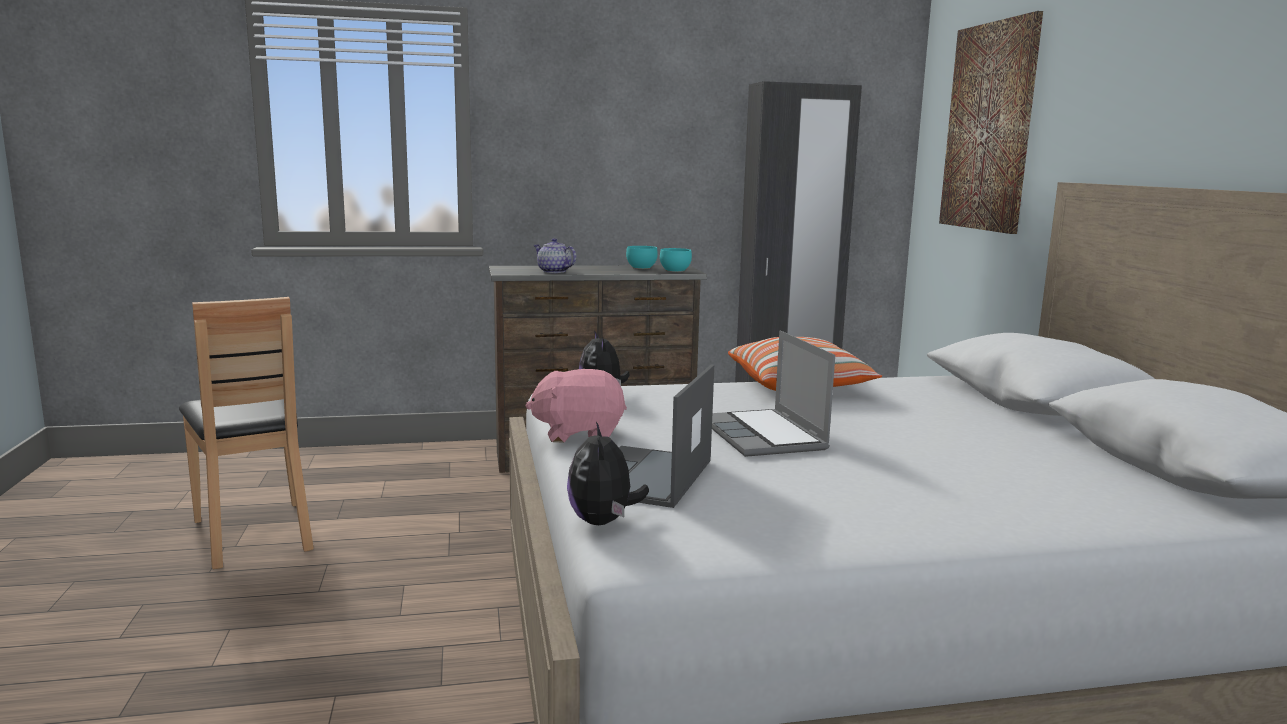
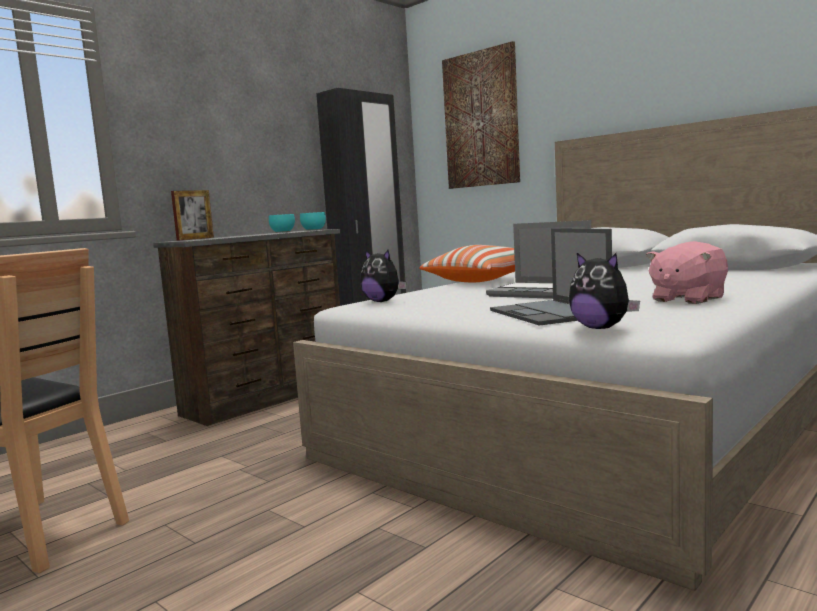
camera: 35 degrees left, 5 degrees down
pink plush toy [525,369,627,443] -> pink plush toy moved to [646,241,728,304]
teapot [534,238,576,273] -> none
none -> picture frame [171,190,214,240]

